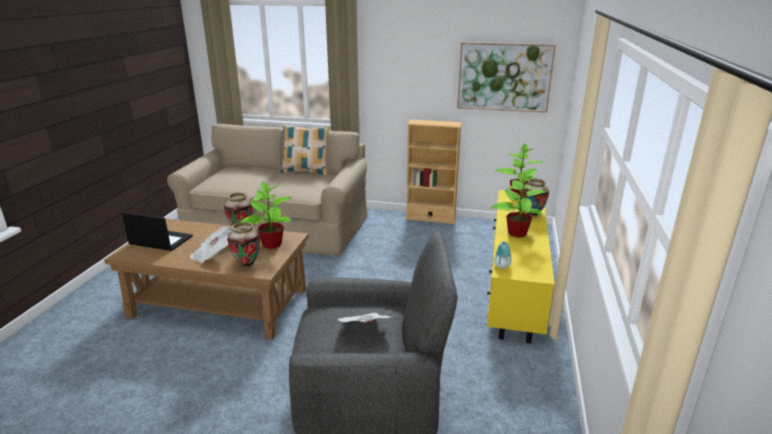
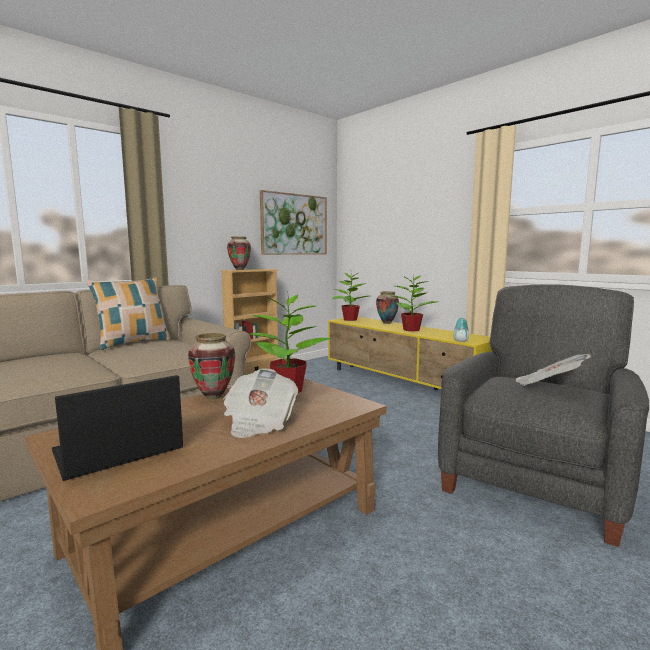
camera: 55 degrees left, 15 degrees down
vase [227,222,260,267] -> vase moved to [227,237,251,270]

